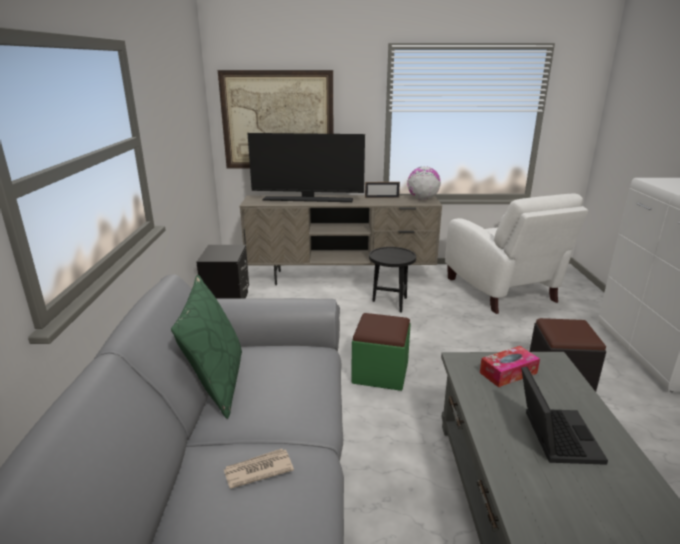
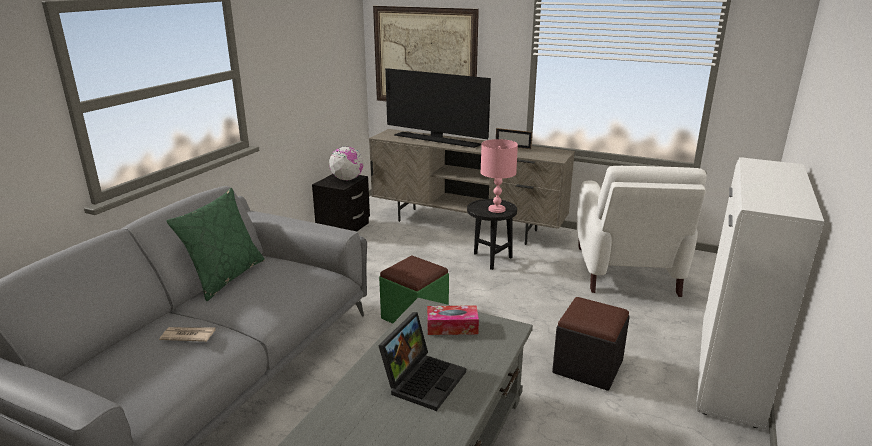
camera: 25 degrees right, 0 degrees up
globe [407,166,441,200] -> globe moved to [329,146,363,180]
none -> pink table lamp [480,139,518,213]

